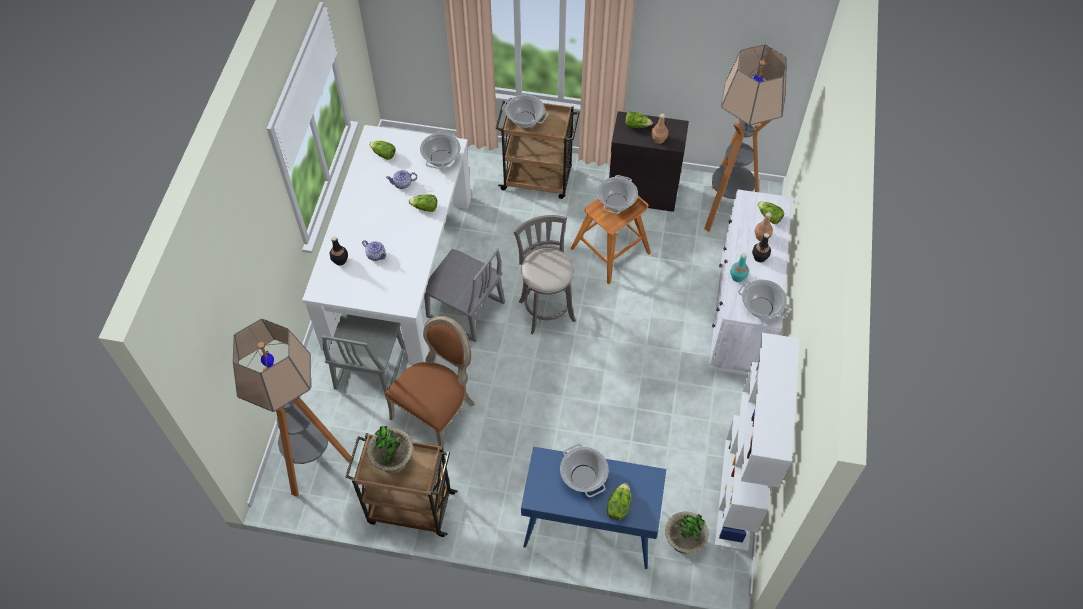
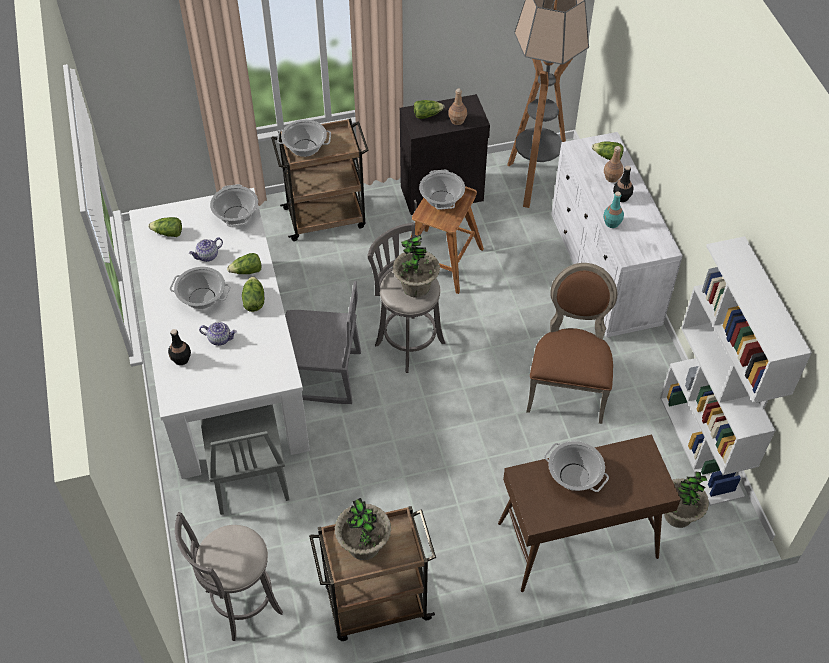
camera: 25 degrees left, 5 degrees down
floor lamp [233,319,351,497] -> grey stool [175,512,283,641]
brown chair [384,316,475,450] -> brown chair moved to [526,263,618,424]
blue console table [521,447,666,569] -> brown console table [498,435,681,592]
lettuce [606,483,631,520] -> lettuce moved to [242,277,264,312]
cooking pot [738,280,790,319] -> cooking pot moved to [170,267,231,309]
none -> potted plant [393,235,440,298]

